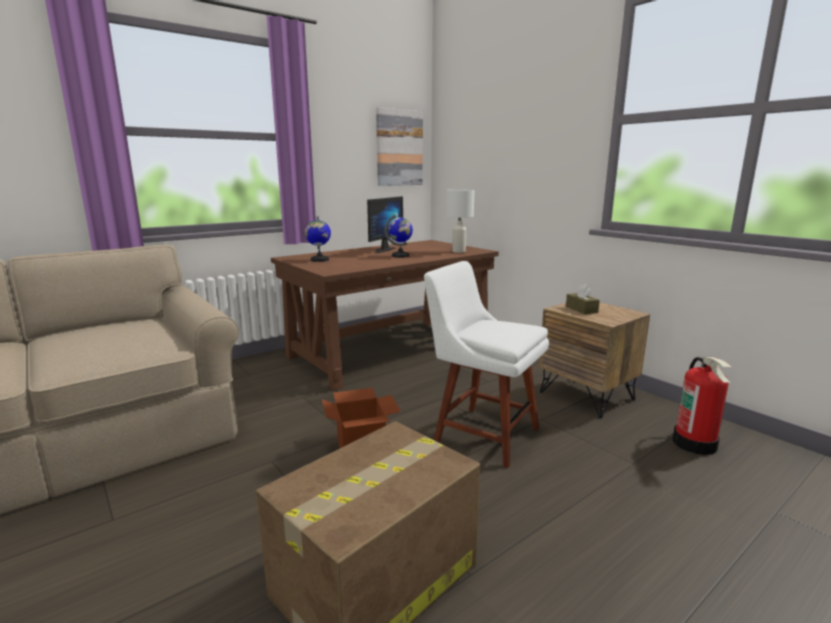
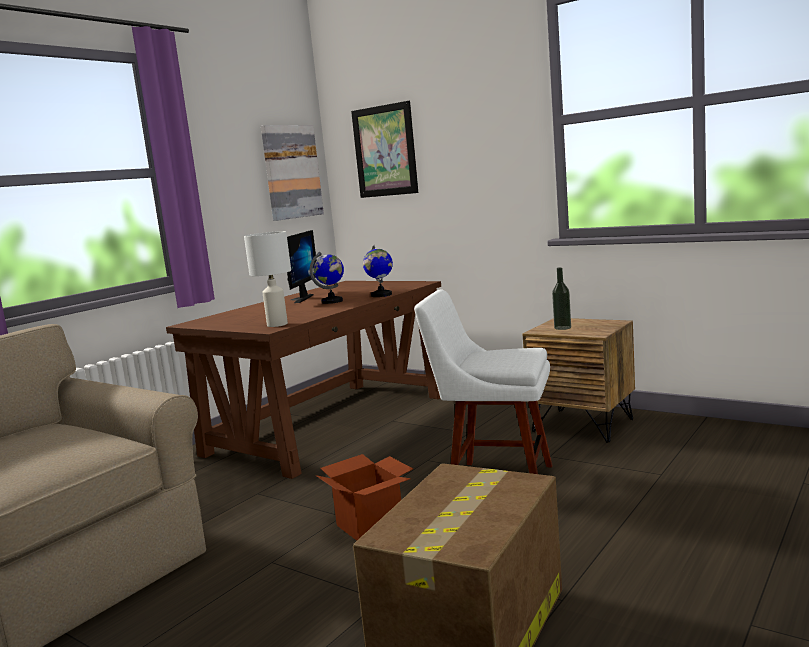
camera: 15 degrees left, 5 degrees down
globe [305,216,331,262] -> globe moved to [363,245,393,297]
white table lamp [446,189,475,253] -> white table lamp moved to [244,231,291,327]
brown tissue box [566,284,600,314] -> bottle [552,267,571,330]
fire extinguisher [673,356,731,455] -> none
none -> picture [351,101,418,198]

